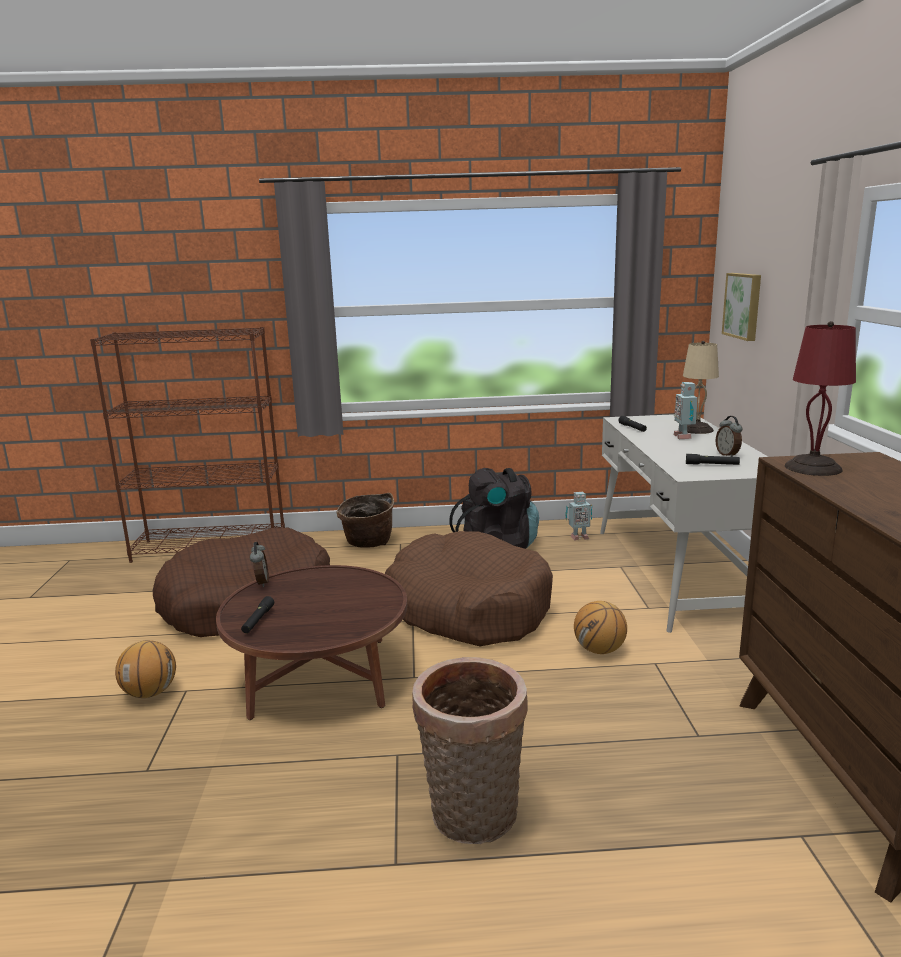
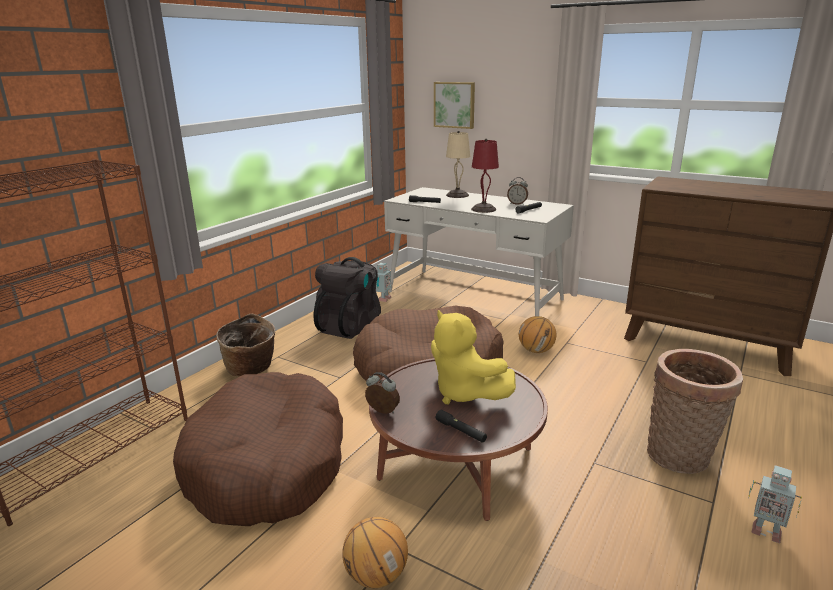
camera: 55 degrees left, 5 degrees up
toy robot [674,382,698,439] -> toy robot moved to [748,465,802,543]
red table lamp [785,321,856,476] -> red table lamp moved to [471,139,499,213]
none -> yellow plush toy [431,310,516,404]

